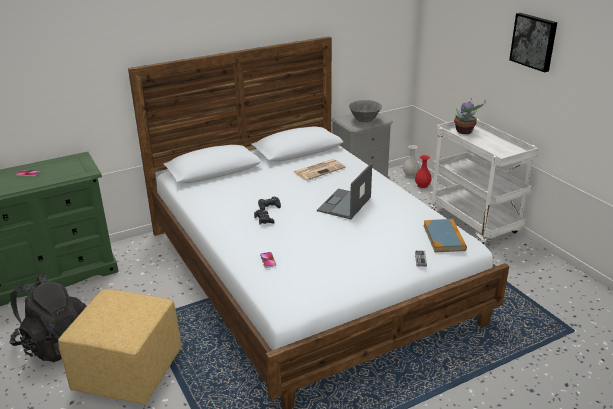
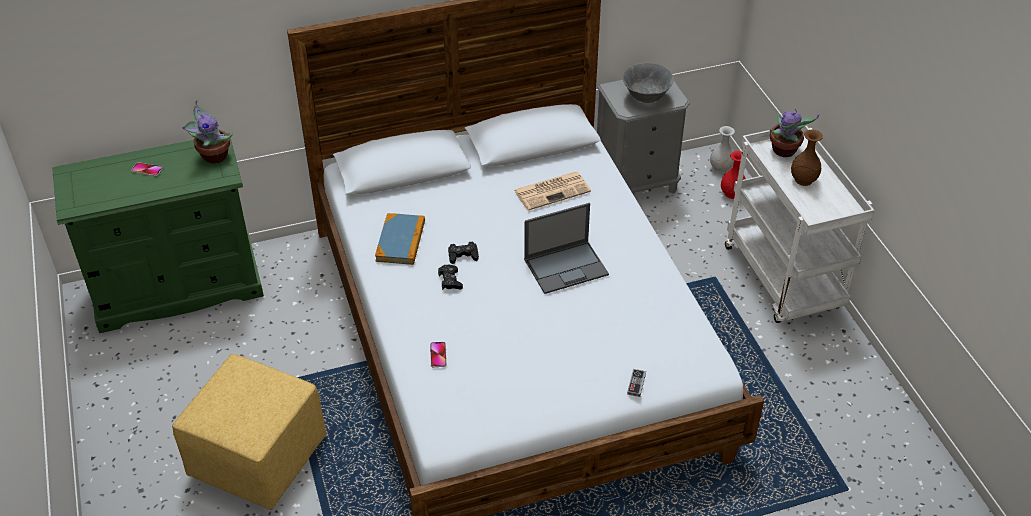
camera: 10 degrees right, 15 degrees up
black backpack [10,274,87,362] -> none
laptop [317,163,372,219] -> laptop turned 150 degrees counterclockwise [524,203,609,294]
book [423,219,467,252] -> book moved to [375,213,425,265]
picture [509,13,557,72] -> none
none -> potted plant [182,100,233,163]
none -> brown vase [791,130,823,186]

